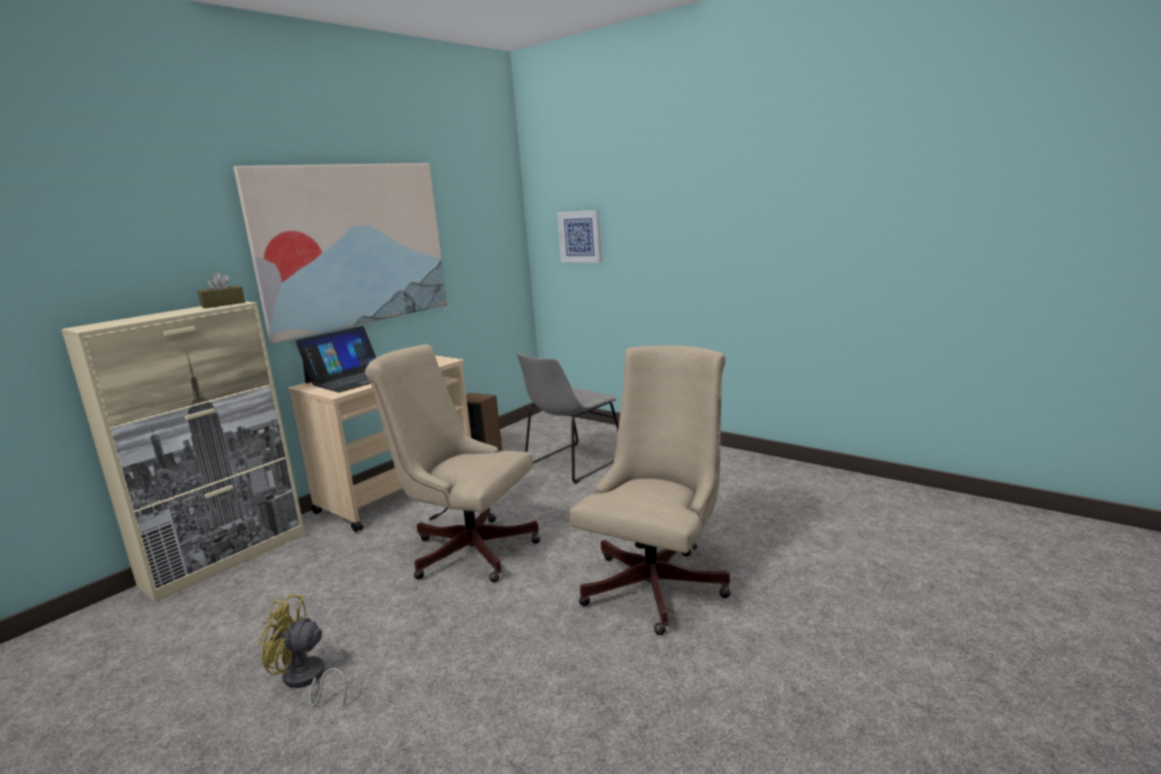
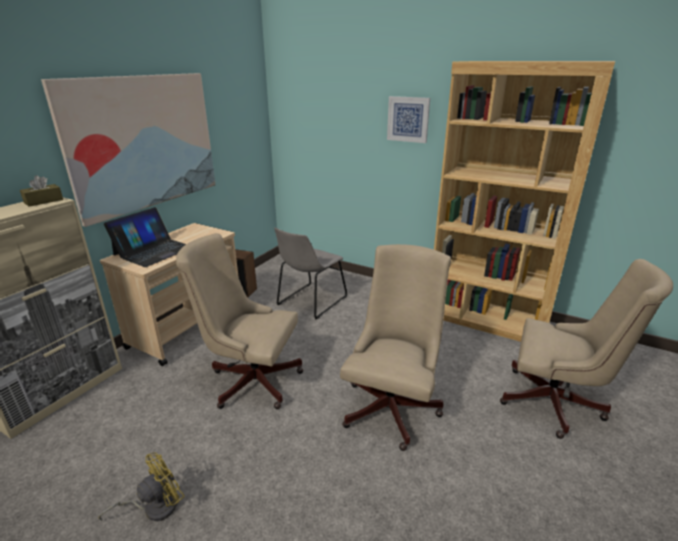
camera: 10 degrees left, 10 degrees up
yellow fan [258,594,347,707] -> yellow fan turned 135 degrees clockwise [98,453,185,521]
picture [557,210,602,263] -> picture moved to [387,96,430,143]
none -> brown bookcase [434,61,615,342]
none -> beige office chair [500,259,673,439]

